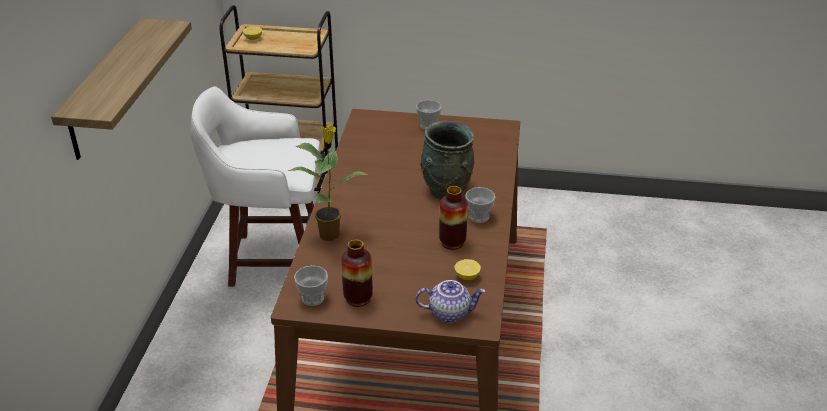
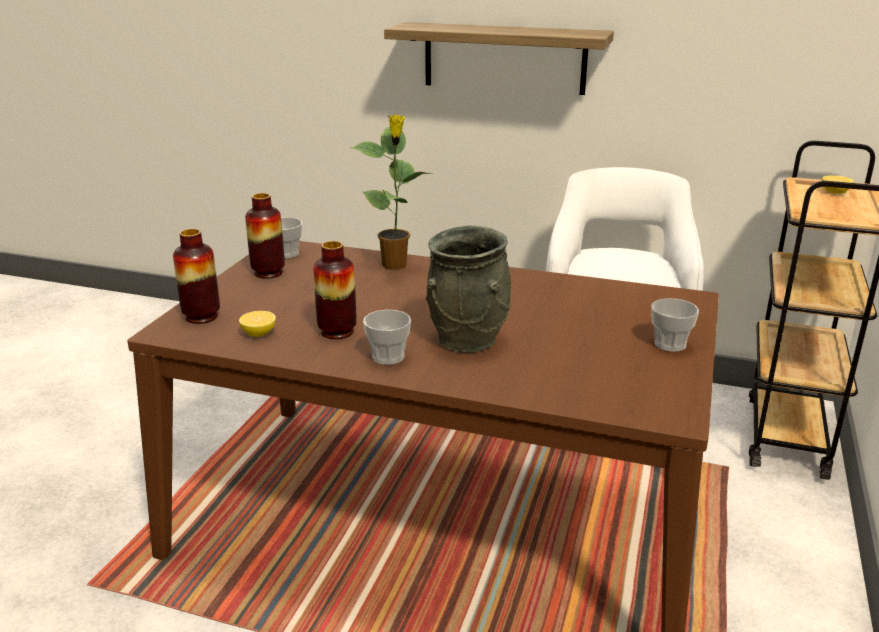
camera: 100 degrees right, 10 degrees down
teapot [415,280,486,323] -> vase [173,229,220,324]

